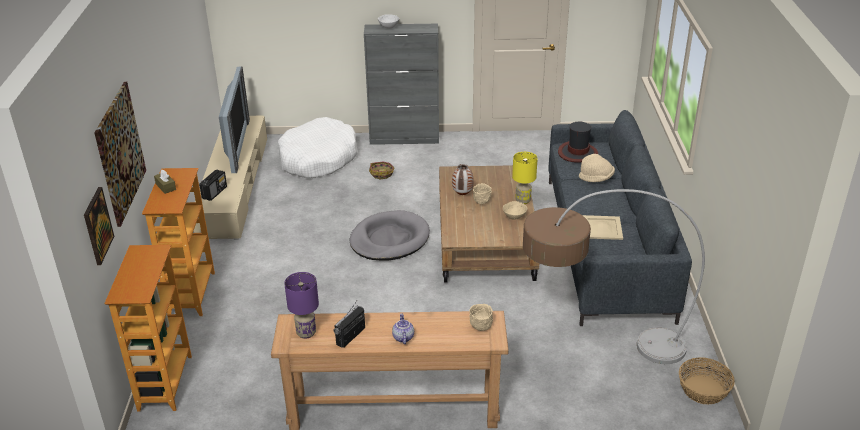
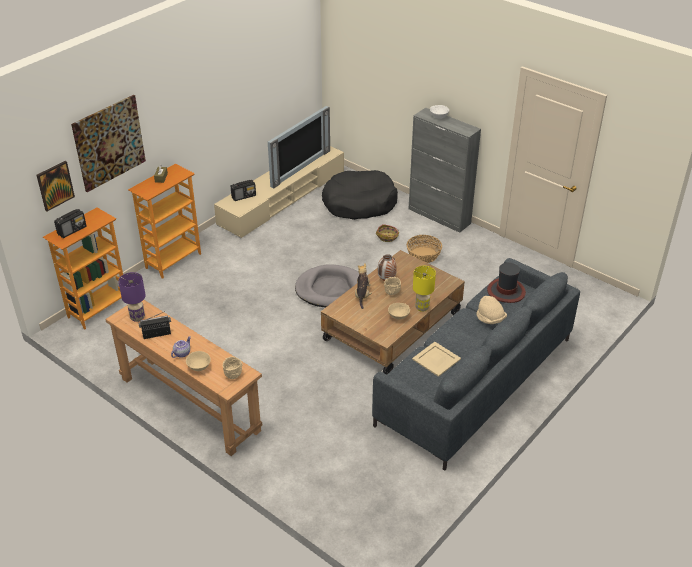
camera: 40 degrees right, 5 degrees up
white dog bed [278,117,358,178] -> black dog bed [322,170,398,220]
floor lamp [523,189,705,364] -> none
basket [679,358,735,404] -> basket moved to [406,235,442,263]
none -> radio [54,209,86,238]
none -> beige bowl [186,351,211,371]
none -> plush toy [355,263,372,309]

